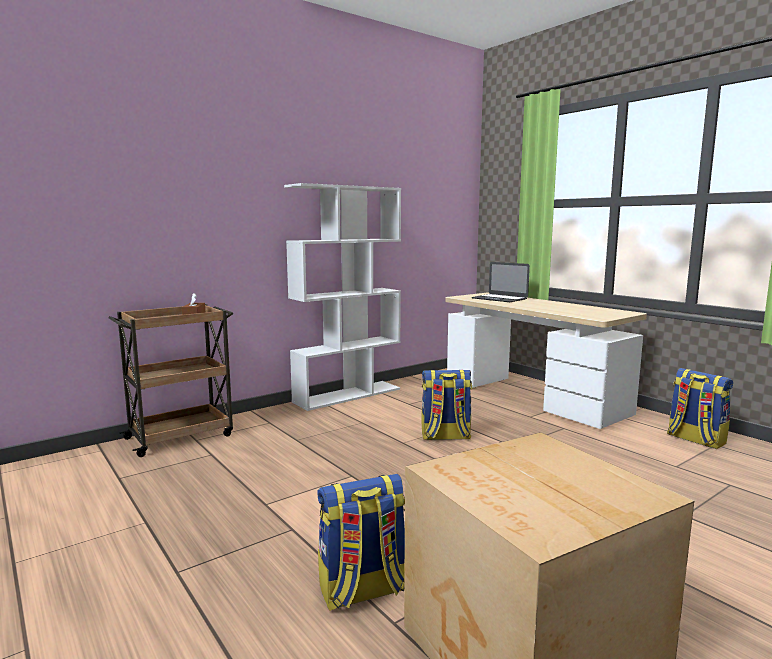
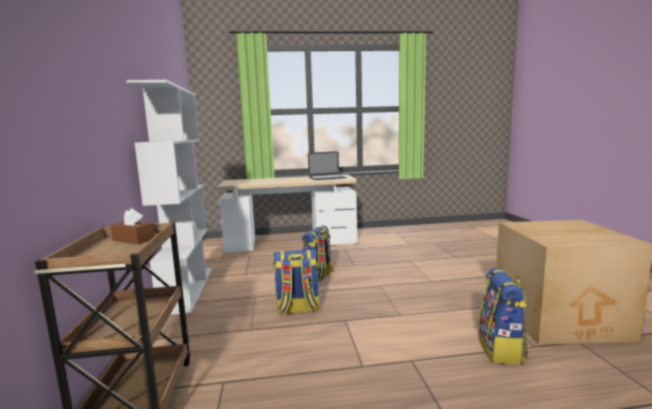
camera: 60 degrees left, 0 degrees up
laptop [472,262,530,302] -> laptop moved to [308,151,347,180]
backpack [667,368,733,449] -> backpack moved to [273,250,320,315]

